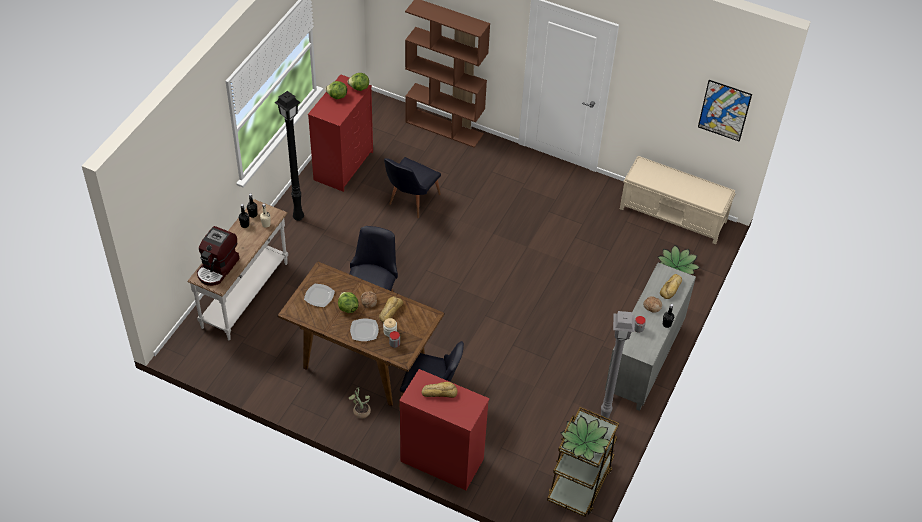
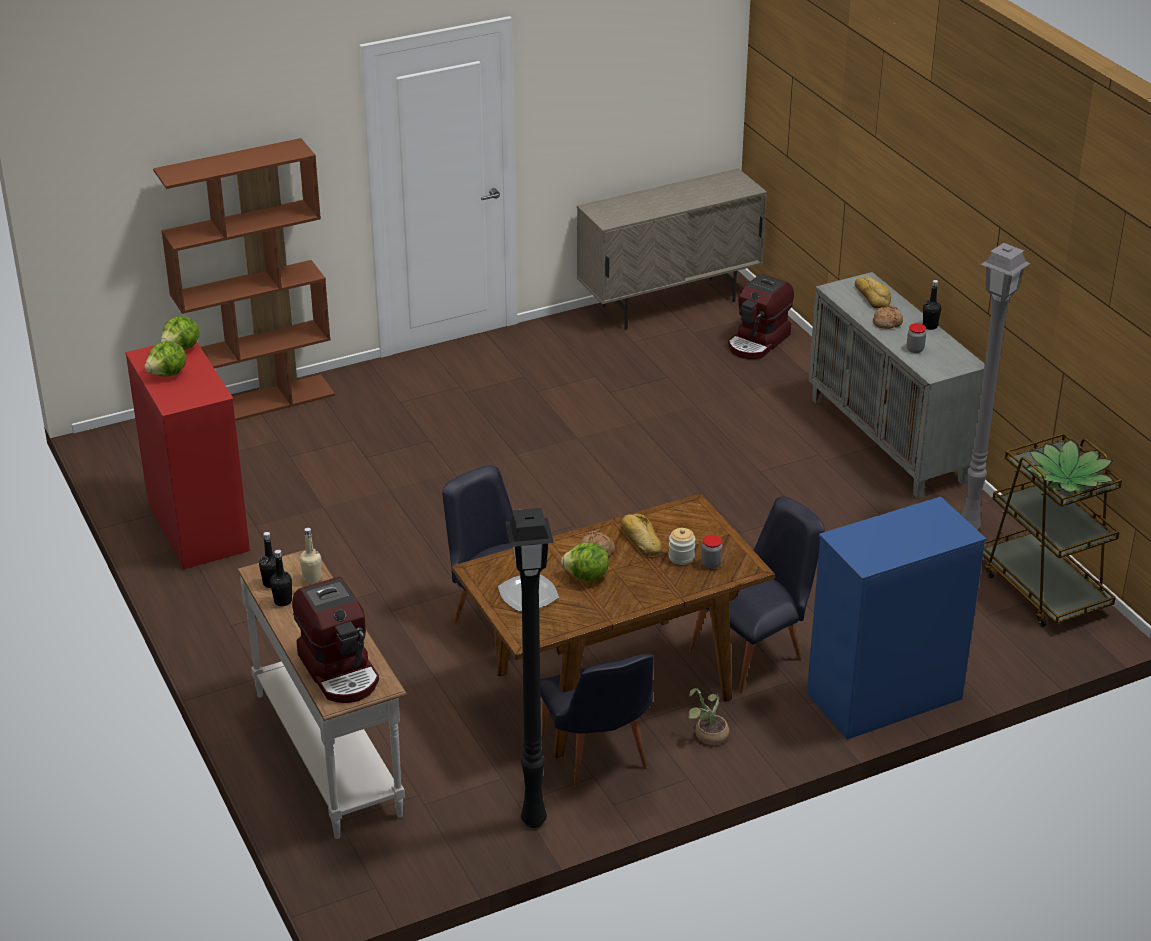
camera: 50 degrees left, 15 degrees down
black floor lamp [275,91,304,221] -> black floor lamp moved to [505,508,554,828]
plate [350,318,379,341] -> none
black chair [384,157,441,218] -> black chair moved to [540,654,654,788]
red dresser [399,369,490,490] -> blue dresser [807,496,986,740]
bread [422,382,458,398] -> none
beige bench [620,156,736,244] -> beige cabinet [577,168,767,330]
potted plant [658,245,700,274] -> coffee machine [728,274,794,359]
picture [698,80,752,142] -> none

